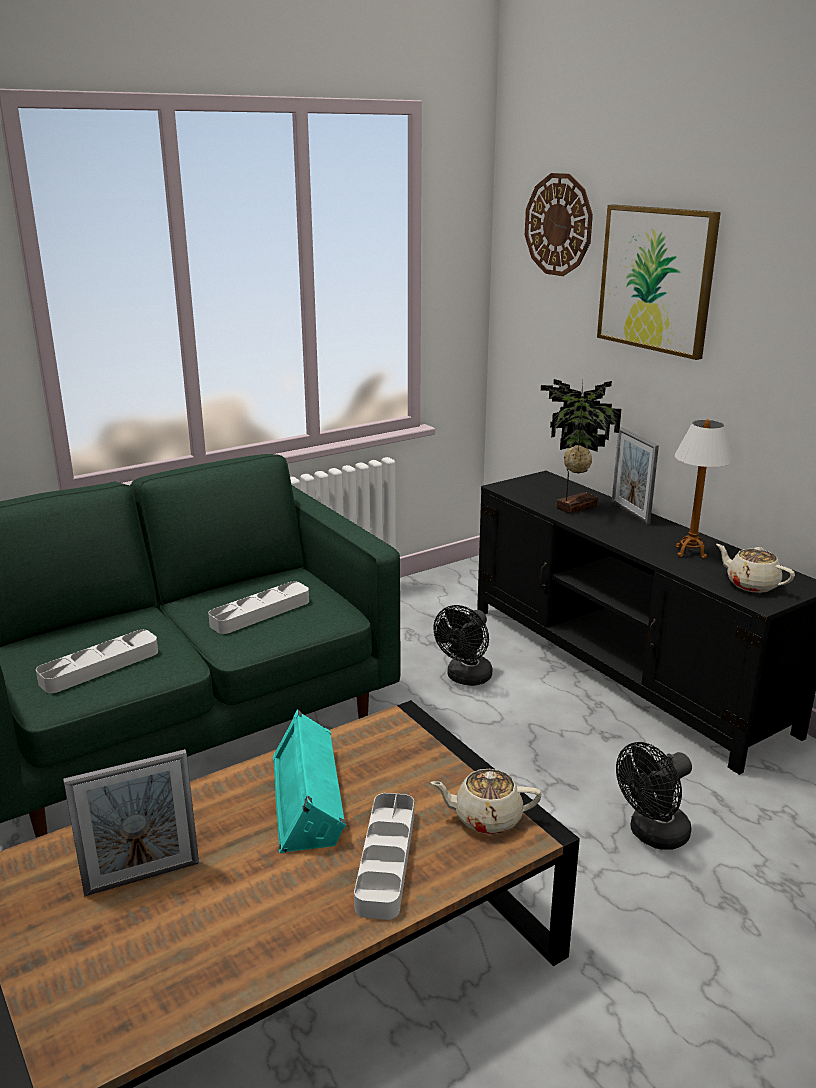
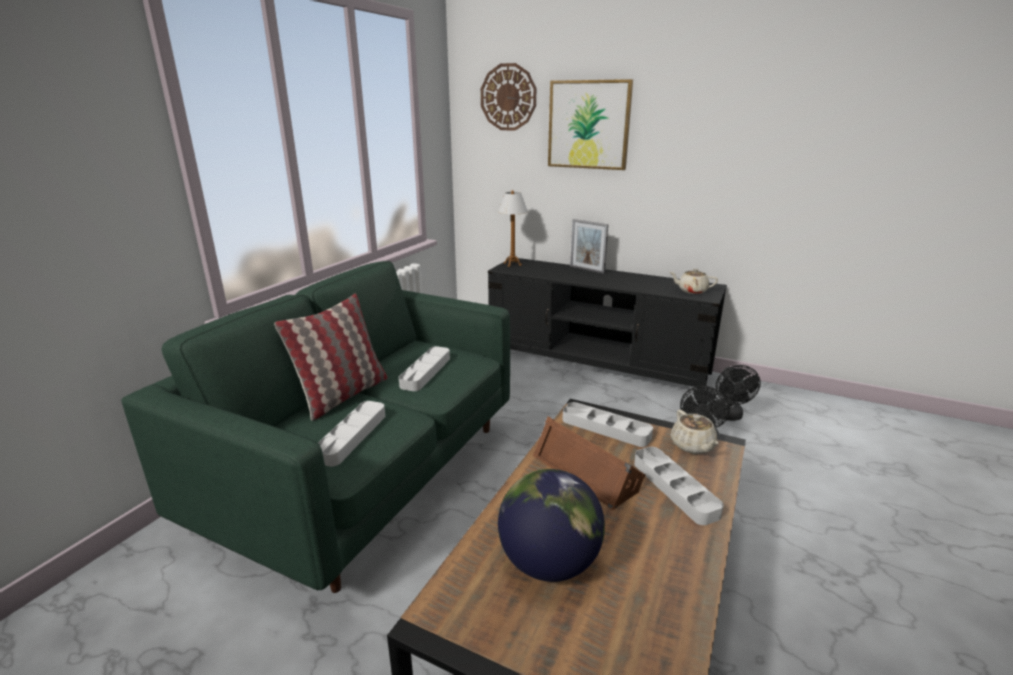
camera: 30 degrees left, 0 degrees up
picture frame [63,749,199,897] -> globe [498,469,605,582]
turquoise speaker [273,709,346,853] -> brown speaker [533,417,645,510]
beige teapot [430,769,542,834] -> beige teapot turned 75 degrees counterclockwise [671,410,718,454]
black fan [433,605,492,686] -> black fan moved to [711,365,761,421]
potted plant [541,378,622,514] -> none
table lamp [674,419,733,558] -> table lamp moved to [498,190,528,267]
none -> pillow [274,294,387,421]
none -> grey tray [562,402,653,447]

